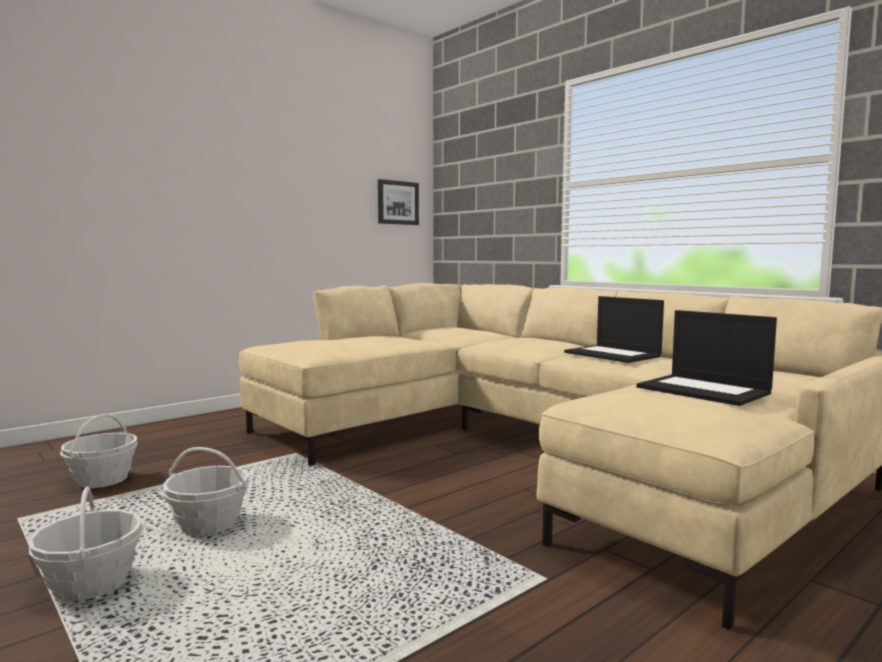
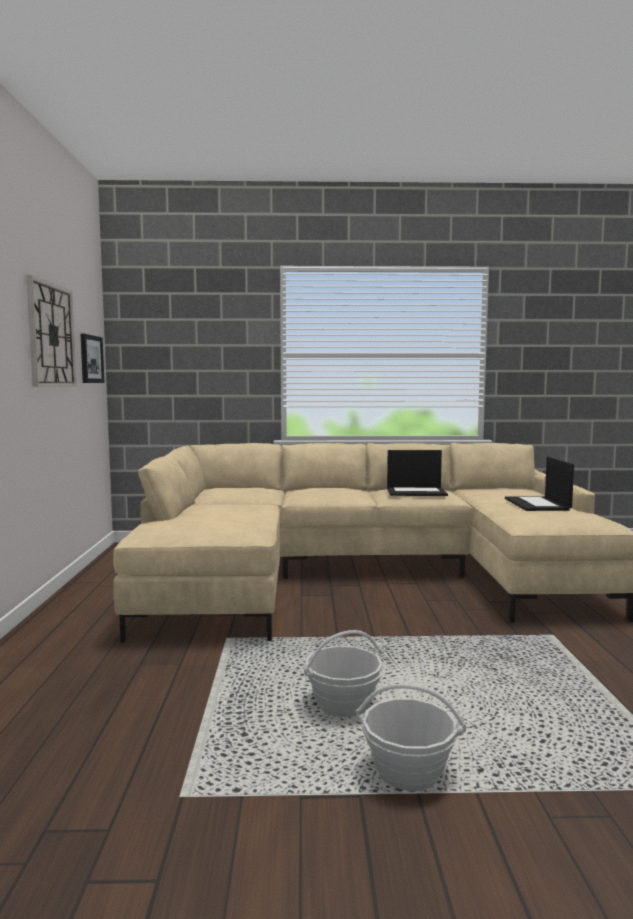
camera: 50 degrees left, 0 degrees up
basket [60,413,138,488] -> none
laptop [636,310,777,406] -> laptop turned 90 degrees clockwise [505,457,574,511]
none -> wall clock [27,275,77,387]

